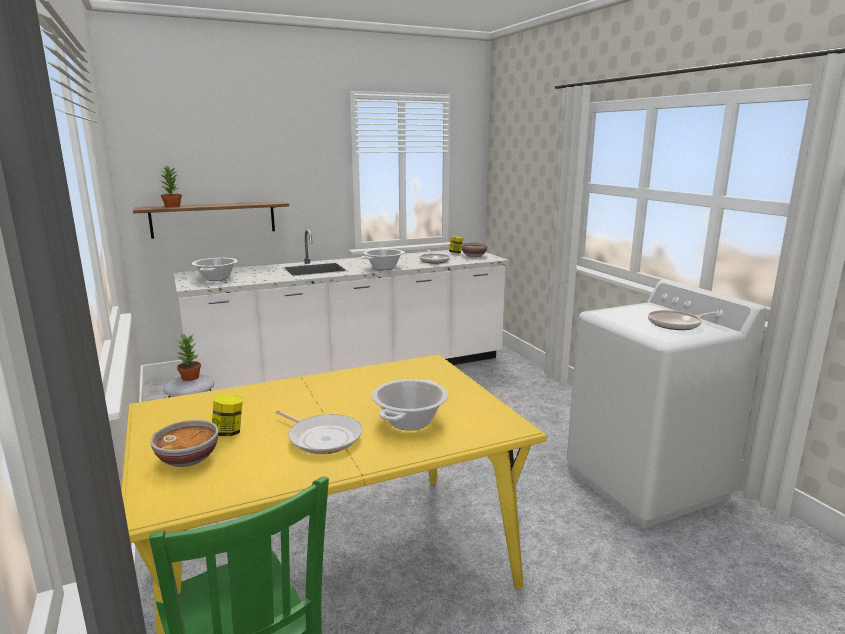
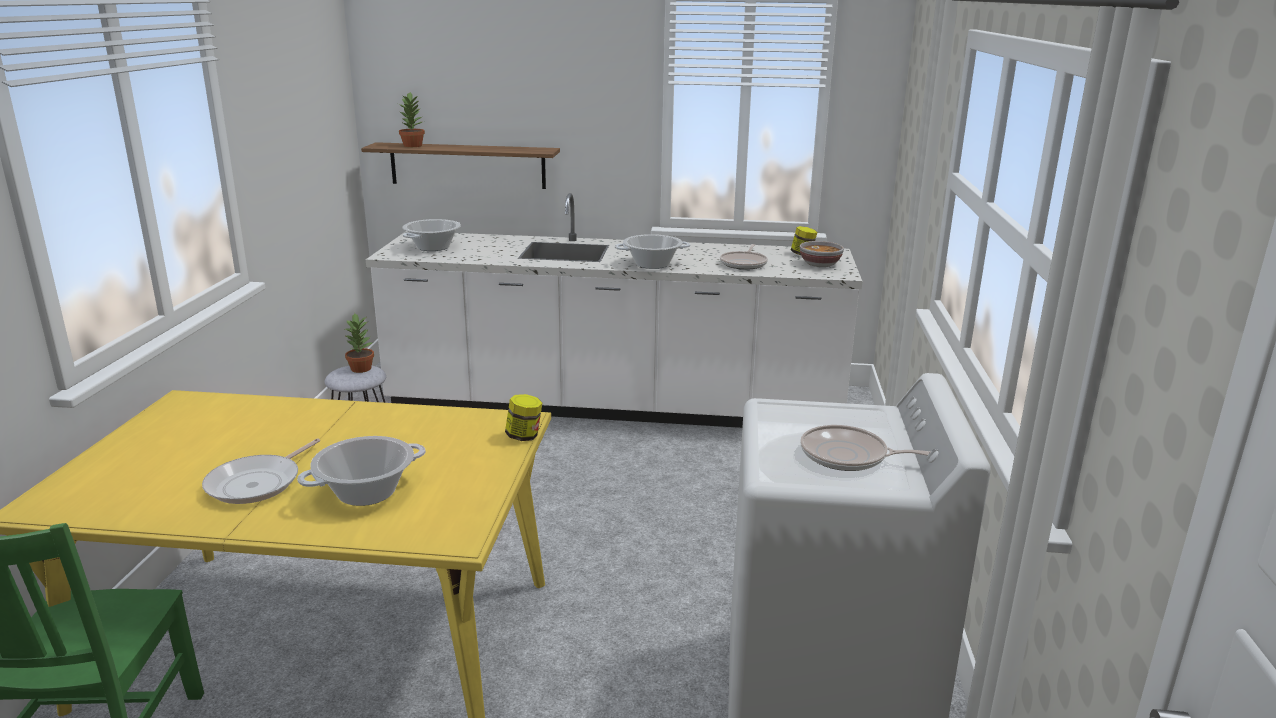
camera: 30 degrees right, 5 degrees up
bowl [150,420,219,467] -> none
jar [212,395,243,436] -> jar moved to [505,394,542,441]
frying pan [275,410,363,454] -> frying pan turned 45 degrees clockwise [202,438,320,504]

